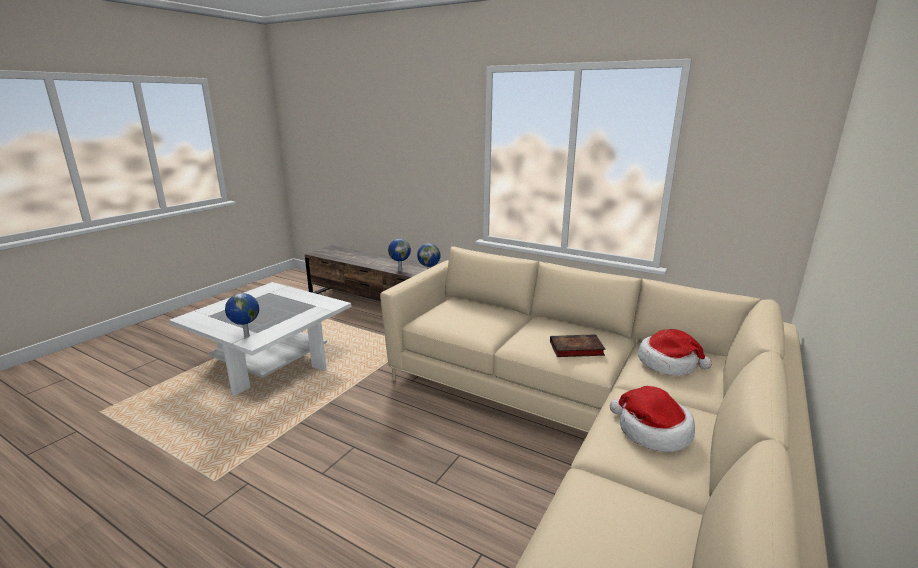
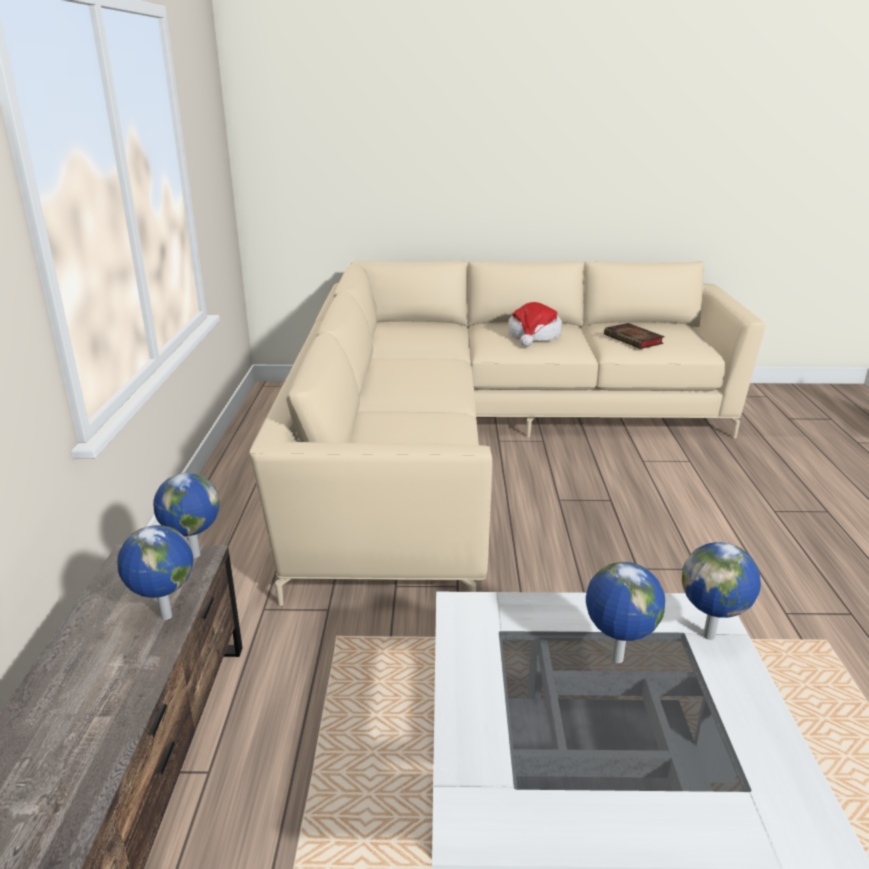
camera: 120 degrees left, 5 degrees up
book [550,334,606,357] -> book moved to [604,323,665,349]
hat [638,329,712,376] -> none
none -> globe [586,562,665,663]

